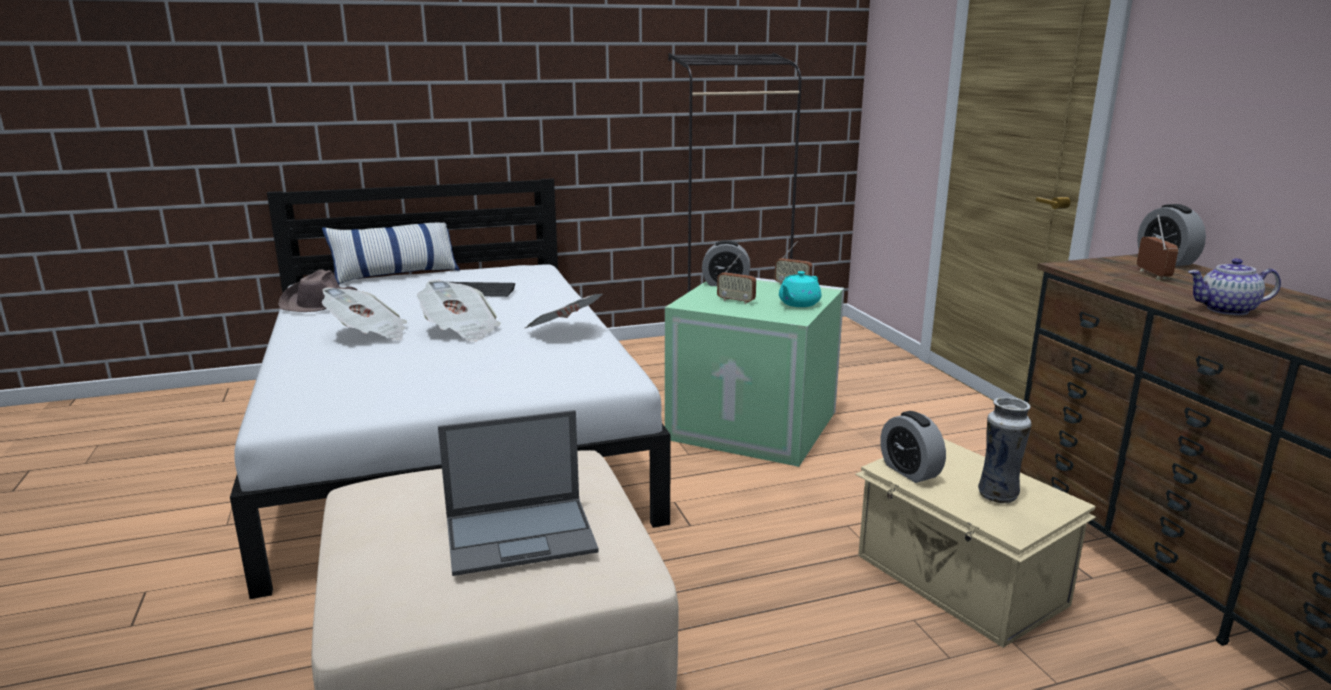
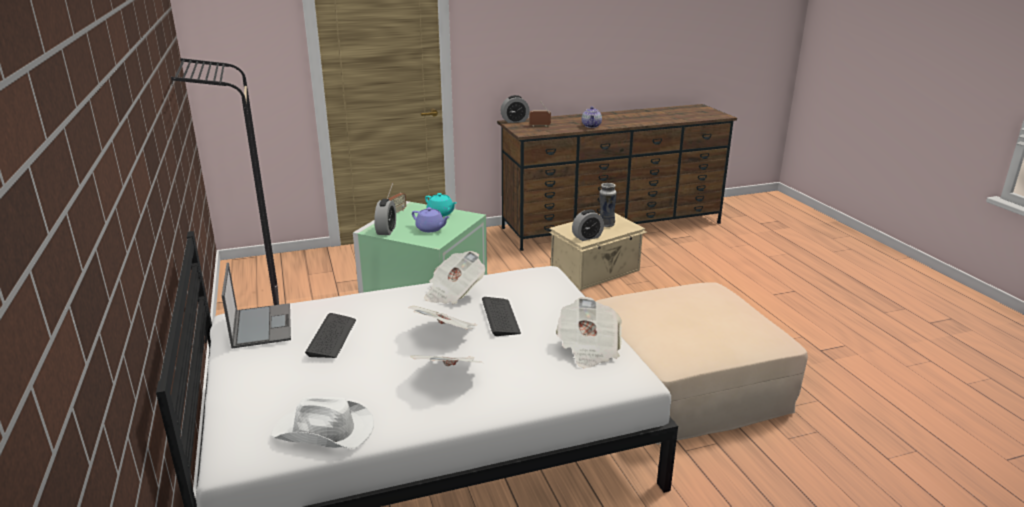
camera: 90 degrees left, 5 degrees up
brown hat [278,269,357,312] -> white hat [271,397,374,448]
pillow [322,223,460,284] -> none
laptop [438,410,599,576] -> laptop moved to [222,263,291,349]
radio [717,254,756,304] -> purple teapot [412,207,450,232]
none -> keyboard [482,297,521,336]
none -> newspaper [556,297,622,368]

